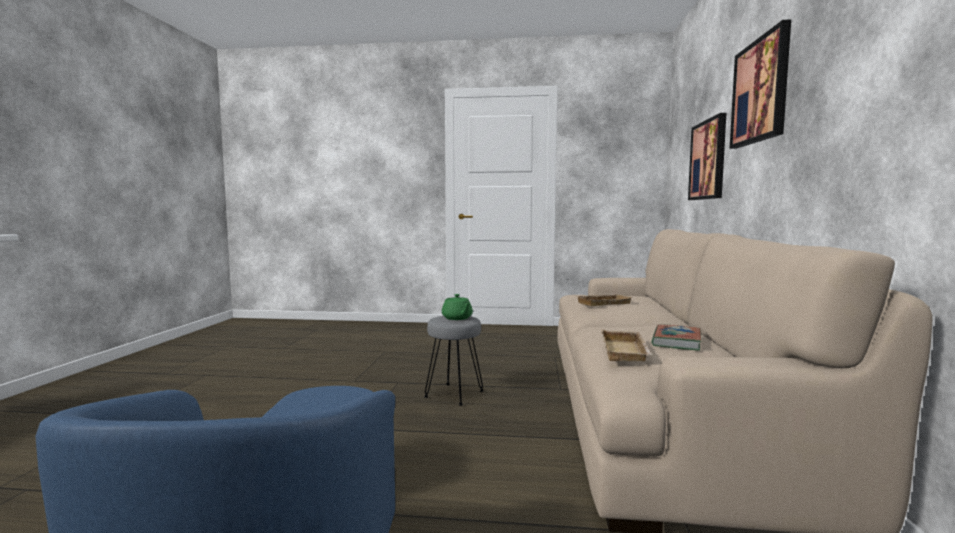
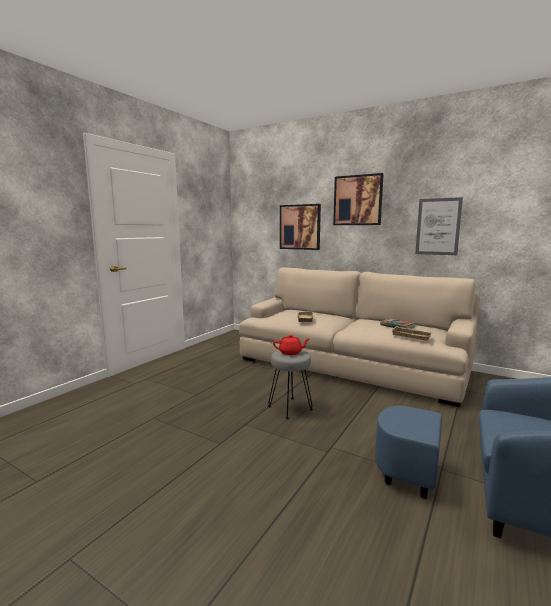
camera: 65 degrees left, 5 degrees up
green teapot [442,294,473,320] -> red teapot [273,335,310,355]
none -> picture [415,197,463,255]

